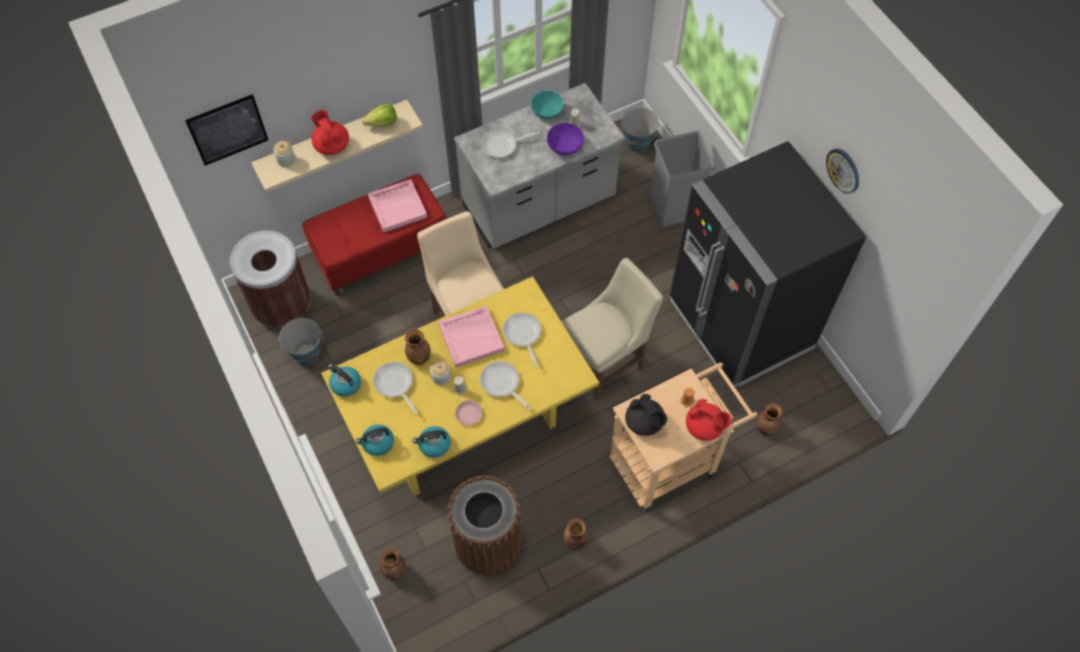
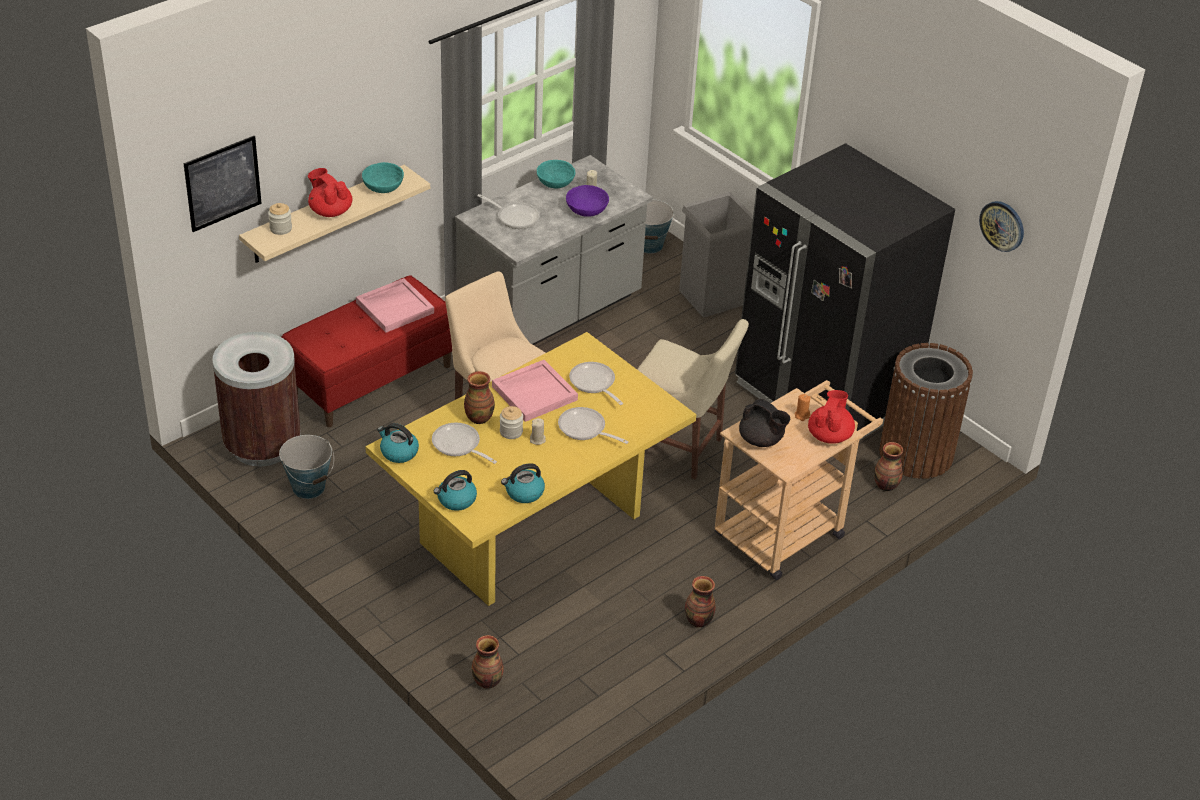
camera: 15 degrees left, 20 degrees down
lettuce [362,104,397,127] -> turquoise bowl [362,162,404,193]
brown trash can [448,475,521,576] -> brown trash can moved to [879,343,973,479]
pink plate [455,400,483,426] -> none
frying pan [481,129,540,158] -> frying pan turned 120 degrees counterclockwise [477,194,540,229]
beige chair [562,258,663,401] -> beige chair turned 75 degrees clockwise [637,319,749,479]
red teapot [686,399,732,440] -> red teapot turned 90 degrees counterclockwise [808,390,855,444]
wall clock [826,148,859,194] -> wall clock moved to [979,201,1024,252]

